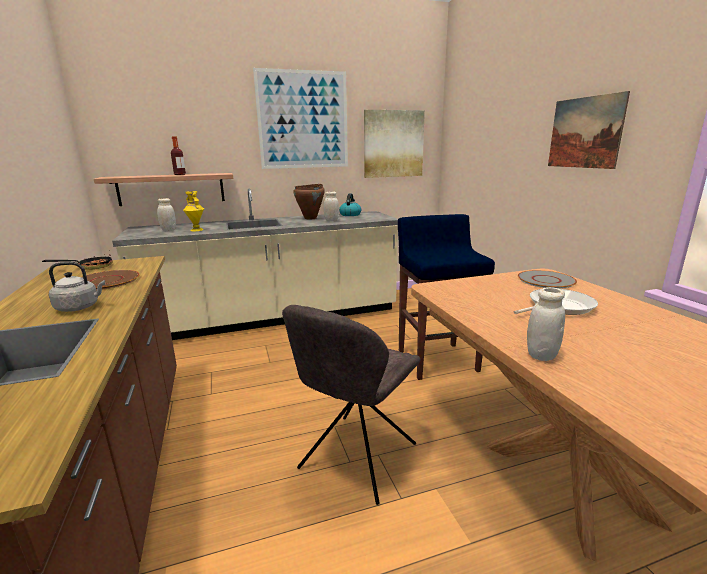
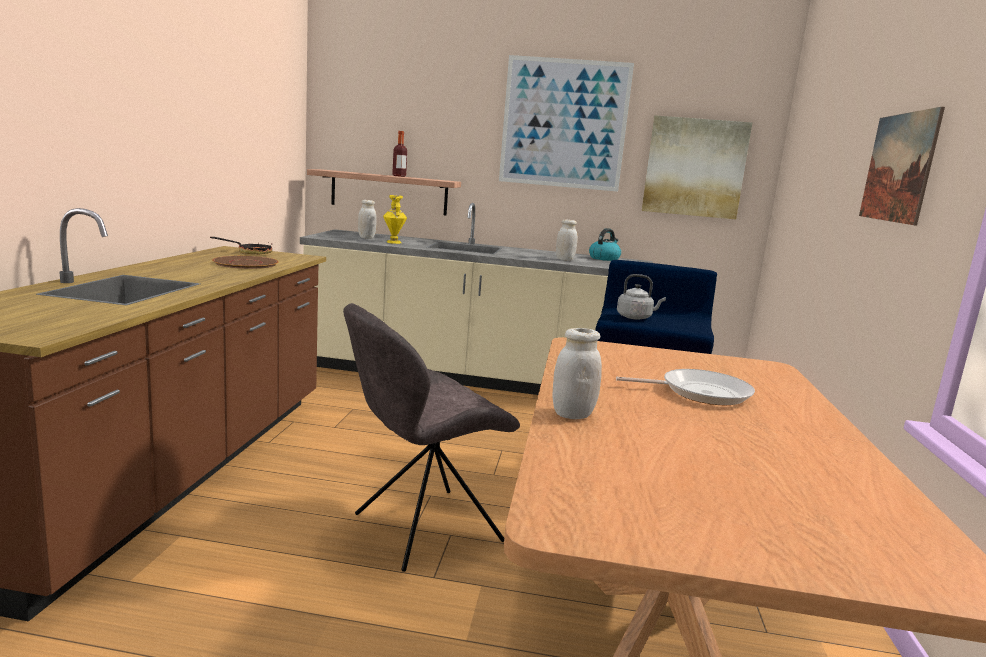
camera: 25 degrees right, 5 degrees down
grey kettle [49,262,105,312] -> grey kettle moved to [617,274,666,320]
brown cooking pot [294,184,325,219] -> none
grey plate [518,270,577,289] -> none

